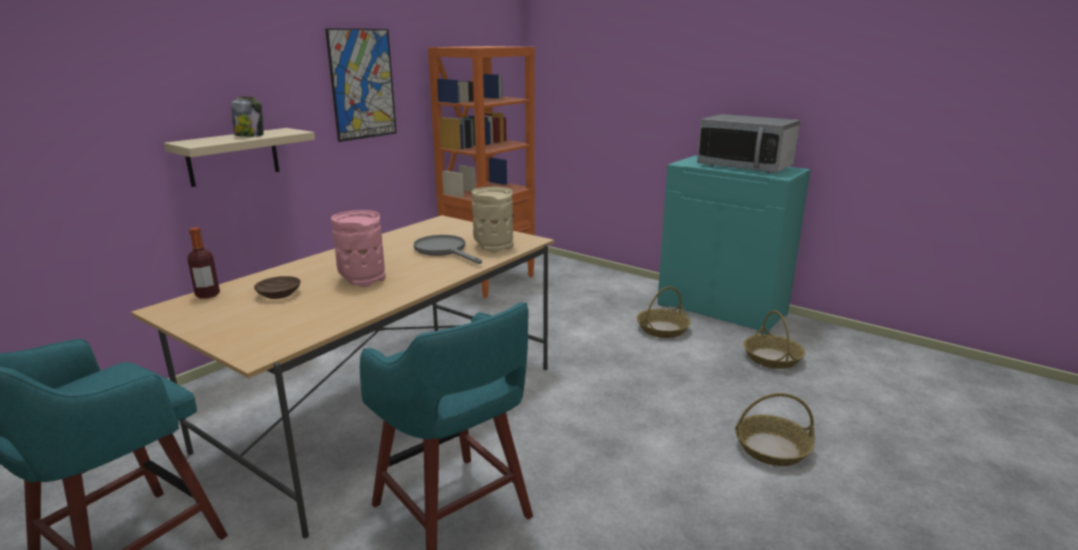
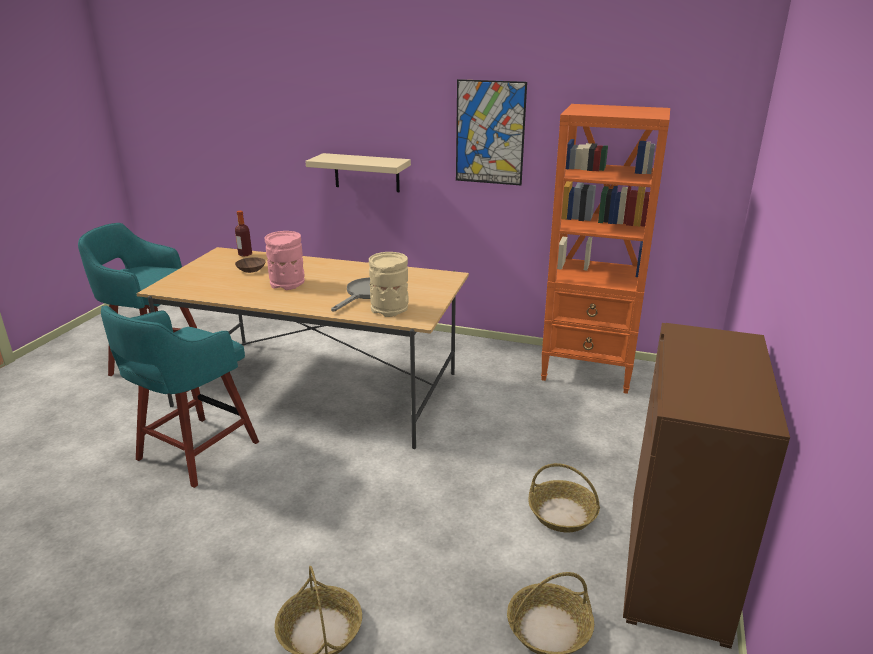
camera: 70 degrees right, 5 degrees up
jar [231,97,264,137] -> none
turquoise cabinet [657,156,811,335] -> brown cabinet [623,323,790,649]
microwave [697,114,800,173] -> none

